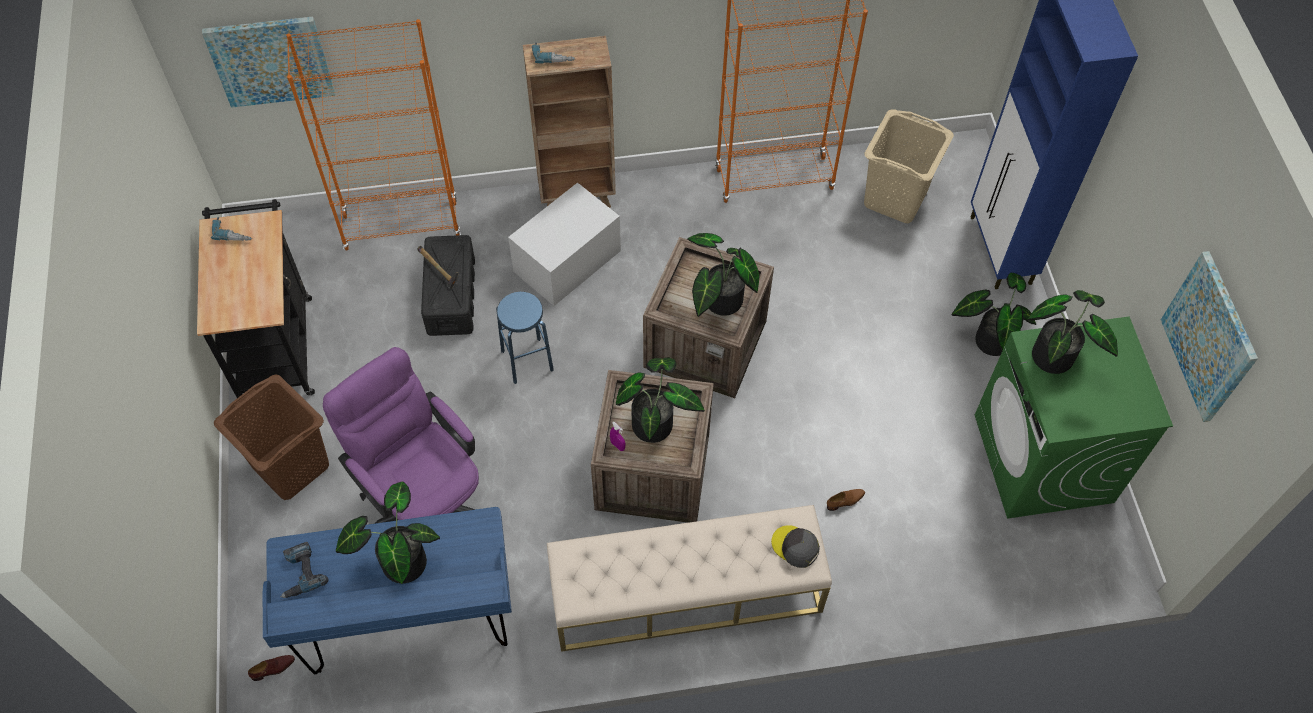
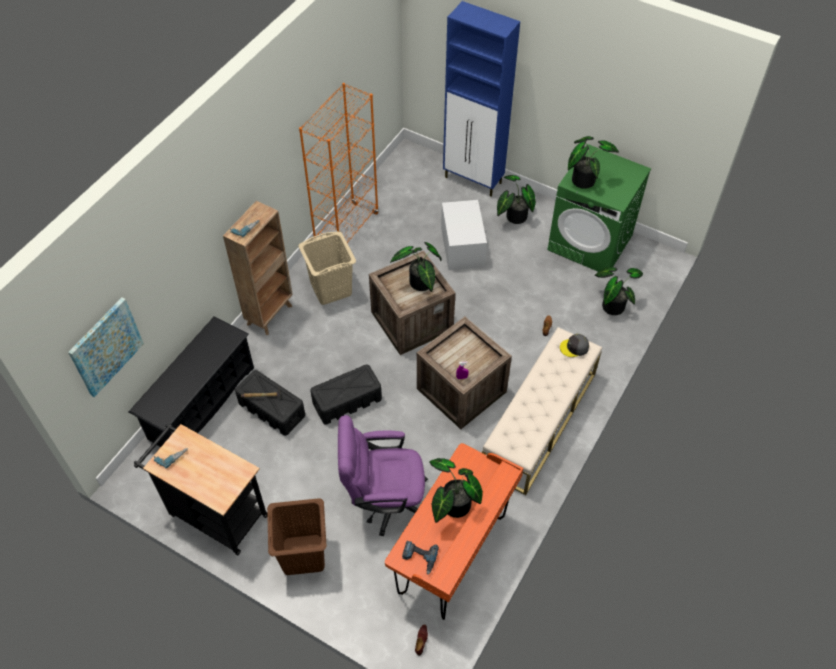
camera: 50 degrees left, 5 degrees down
blue desk [263,507,512,674] -> orange desk [385,443,523,620]
orange bookcase [286,19,461,251] -> black shoe rack [128,316,254,447]
blue stool [496,292,554,384] -> black storage box [310,364,382,425]
white storage box [508,182,621,306] -> white storage box moved to [441,200,487,270]
potted plant [616,357,705,443] -> potted plant moved to [595,267,643,315]
beige laundry basket [864,109,954,223] -> beige laundry basket moved to [298,231,356,305]
picture [1161,251,1258,422] -> none

